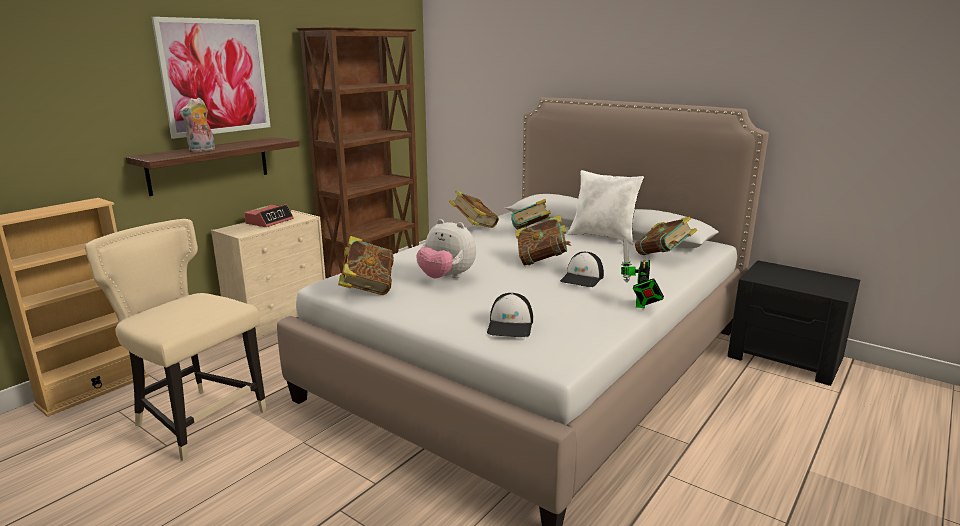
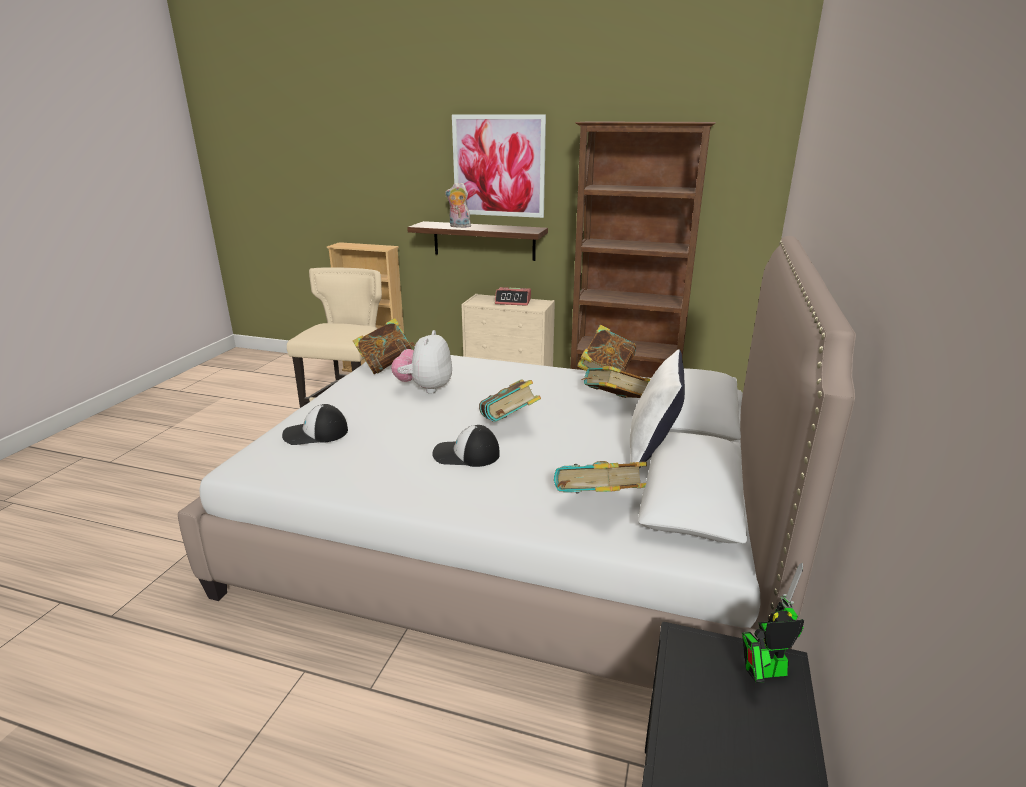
camera: 70 degrees right, 5 degrees up
toy robot [621,237,664,308] -> toy robot moved to [742,563,804,683]

